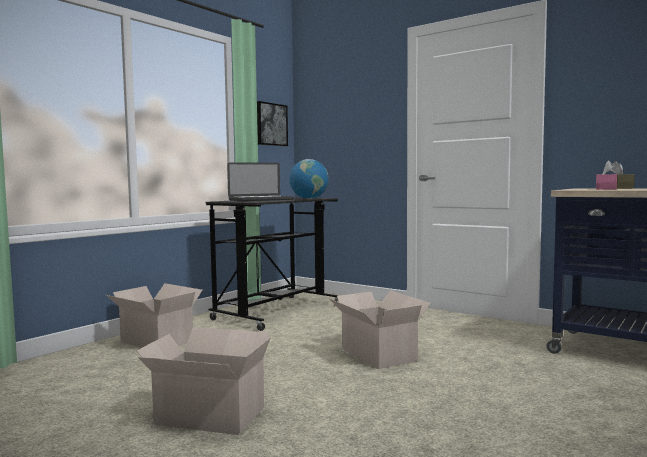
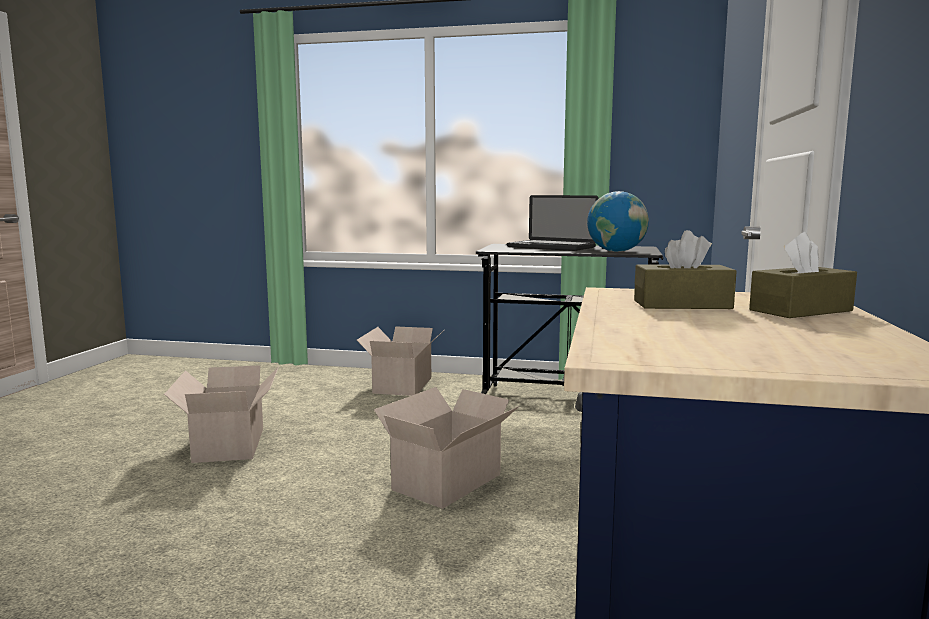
camera: 65 degrees right, 5 degrees up
picture [257,101,288,146] -> none
pink tissue box [596,160,617,190] -> brown tissue box [634,230,737,309]

